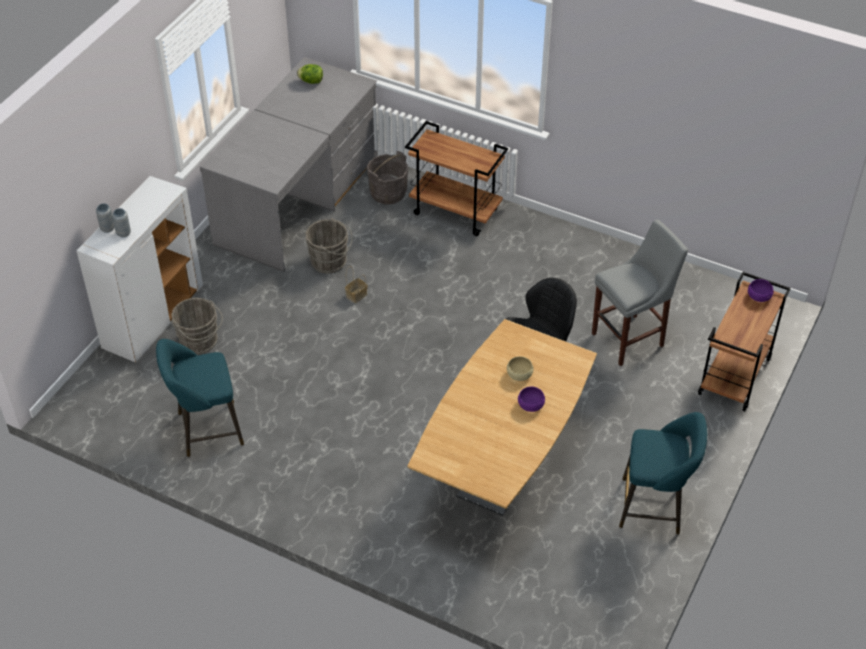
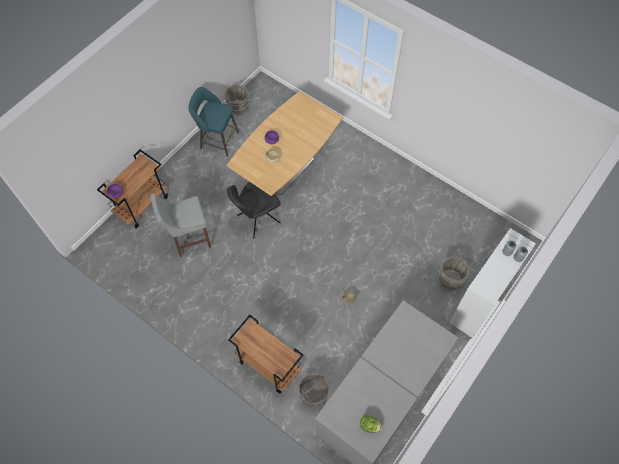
camera: 170 degrees left, 15 degrees up
turquoise stool [156,339,244,457] -> none
grey bucket [306,218,352,273] -> grey bucket moved to [222,84,249,116]

